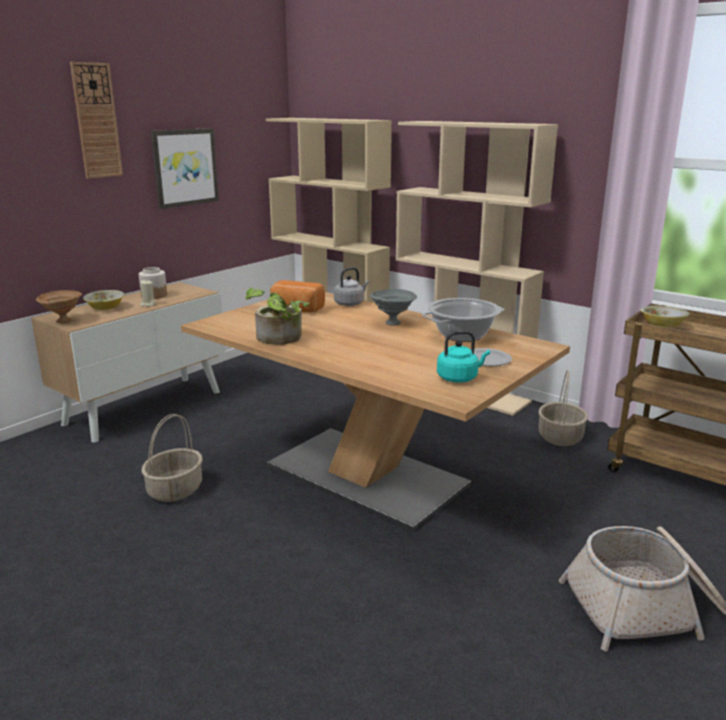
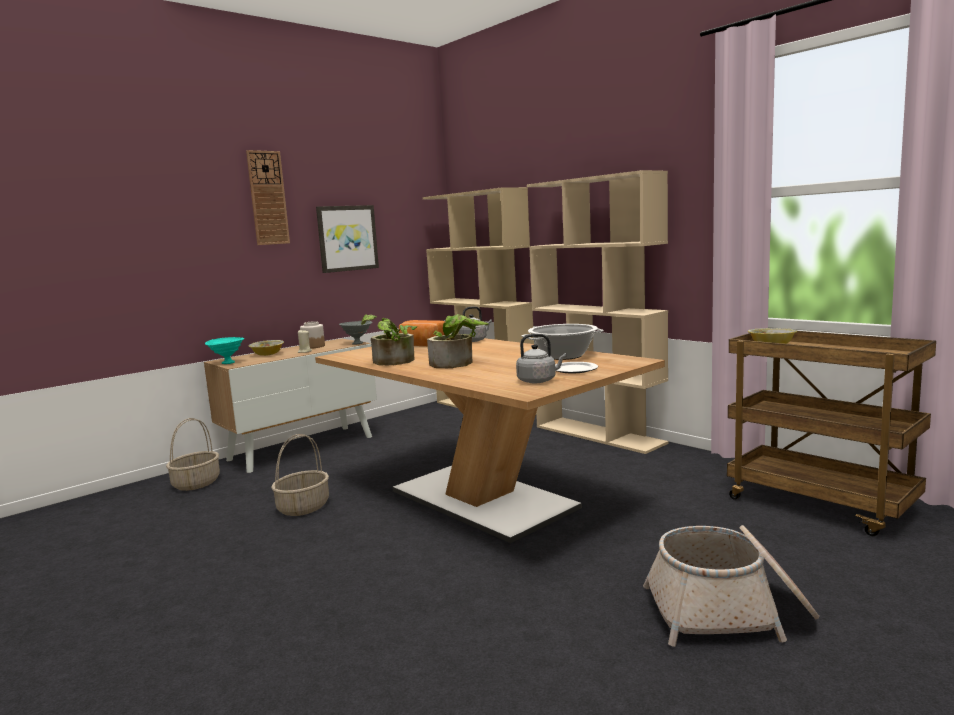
camera: 10 degrees right, 10 degrees down
brown bowl [36,290,82,323] -> turquoise bowl [205,337,244,364]
grey bowl [370,289,417,326] -> grey bowl moved to [339,321,372,345]
turquoise kettle [437,331,490,383] -> grey kettle [516,334,567,383]
basket [538,370,588,446] -> basket moved to [166,418,220,491]
none -> potted plant [427,314,489,368]

